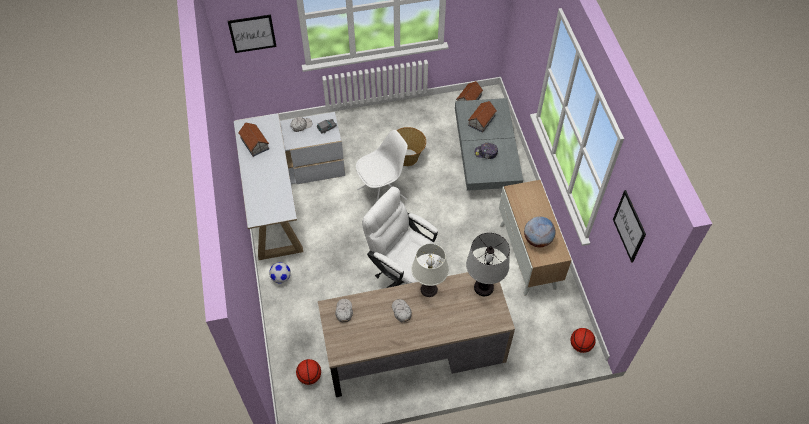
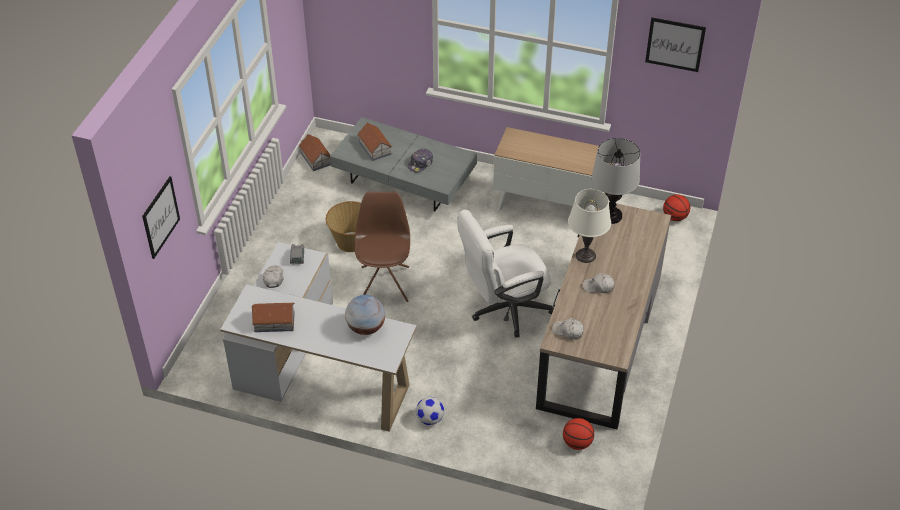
camera: 60 degrees left, 10 degrees down
white chair [356,130,408,202] -> brown chair [355,192,410,302]
globe [524,217,556,247] -> globe moved to [345,295,385,335]

